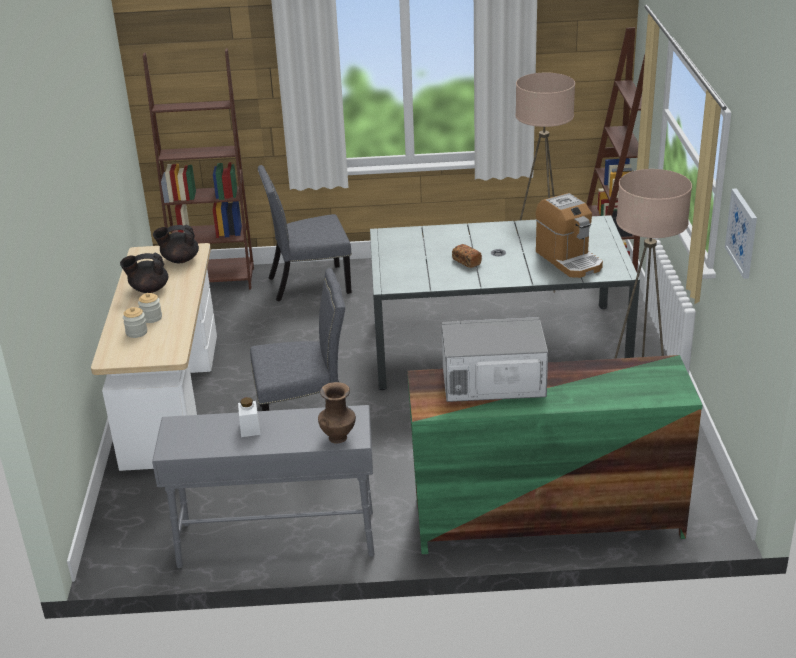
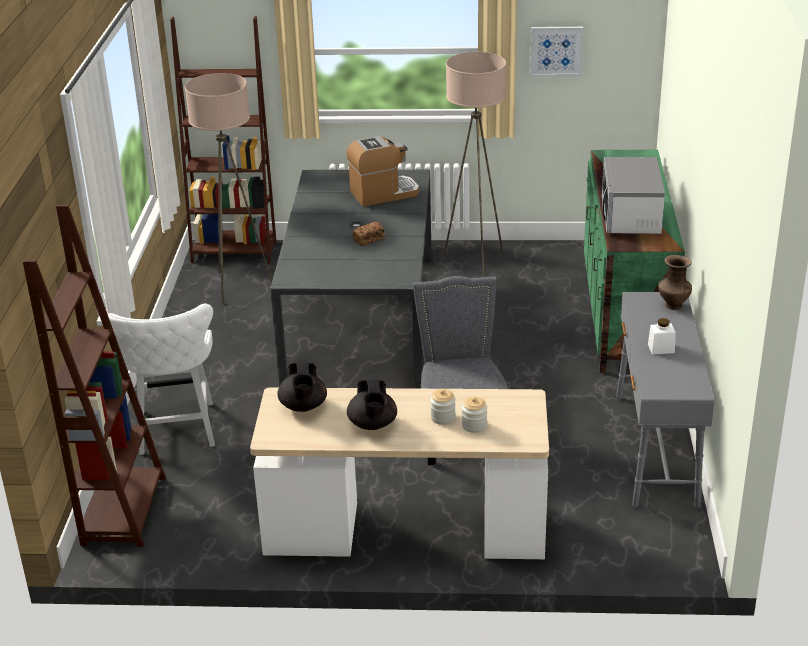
camera: 85 degrees left, 0 degrees up
grey chair [258,165,352,301] -> white stool [108,303,215,455]

